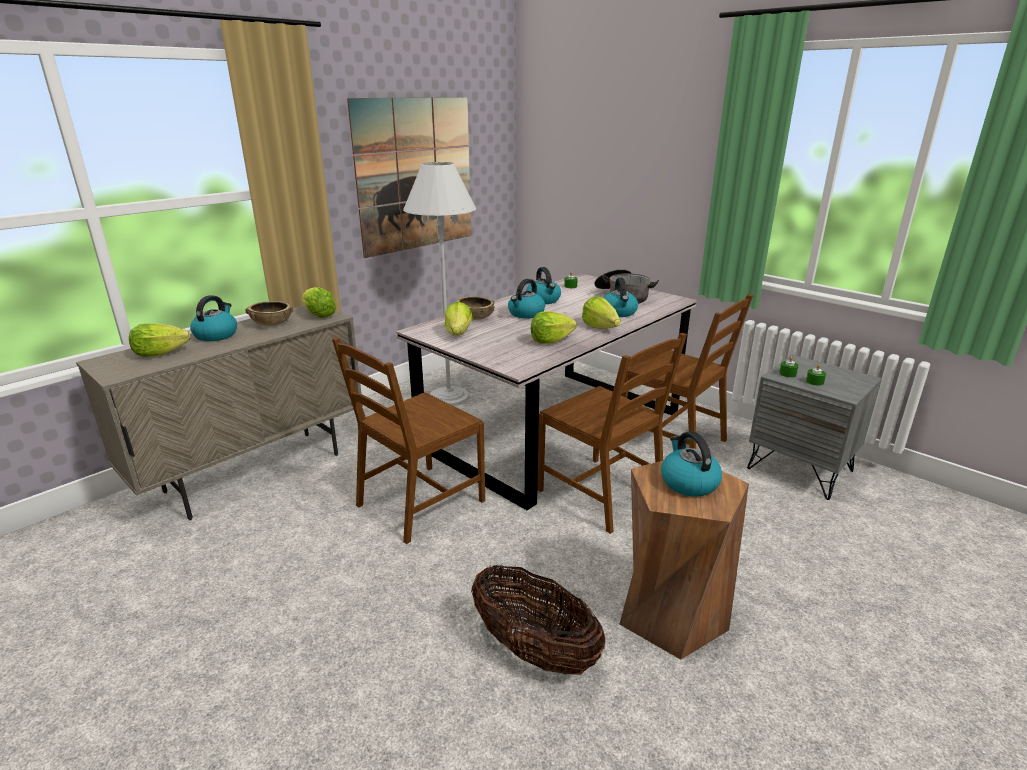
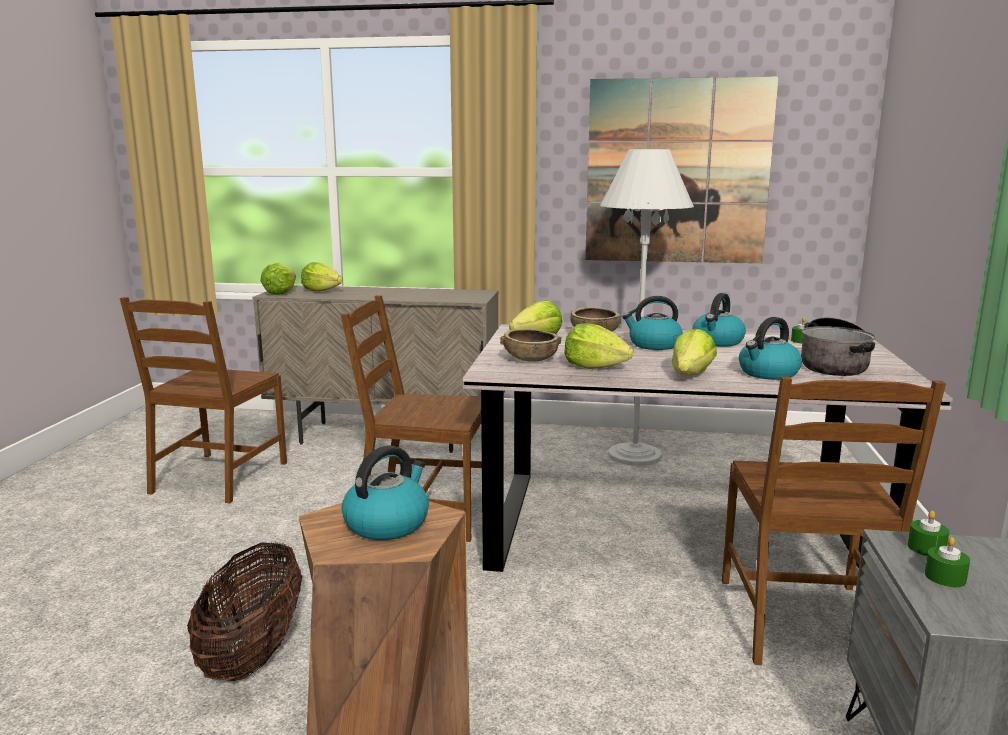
camera: 55 degrees right, 10 degrees down
kettle [190,295,237,341] -> none
brown bowl [246,301,293,326] -> brown bowl moved to [500,329,562,362]
lettuce [302,287,336,318] -> lettuce moved to [261,263,296,295]
brown chair [537,333,687,534] -> brown chair moved to [120,297,287,503]

